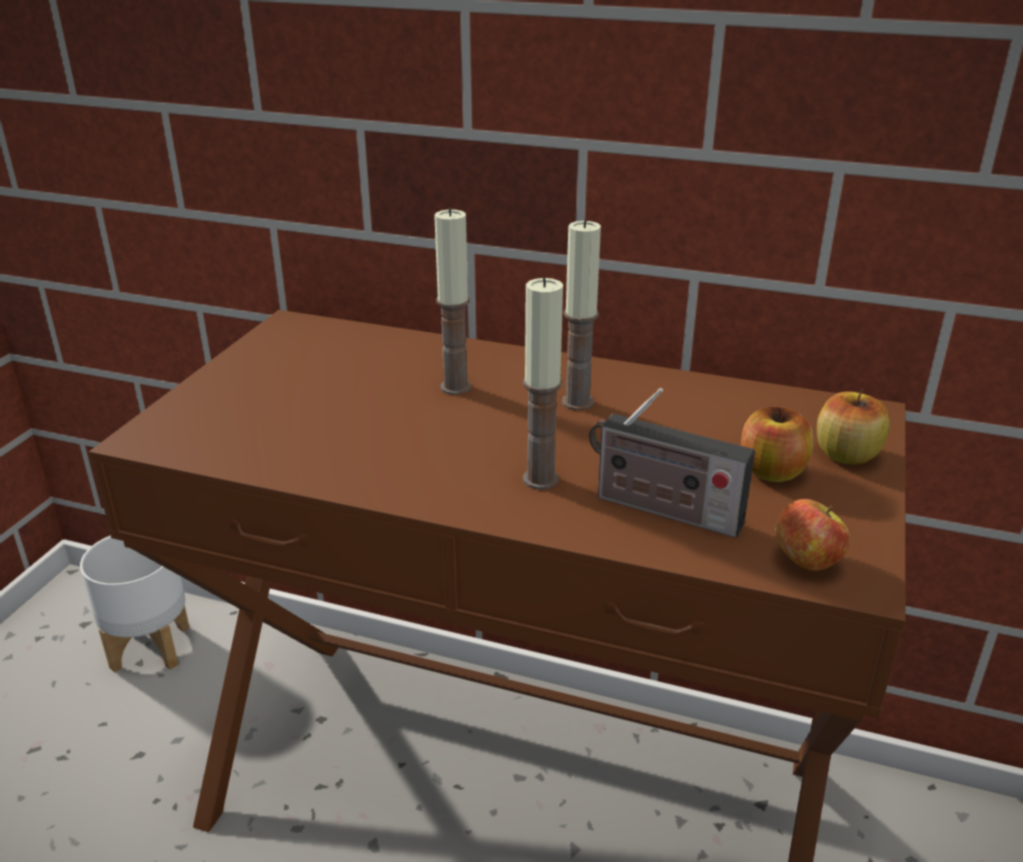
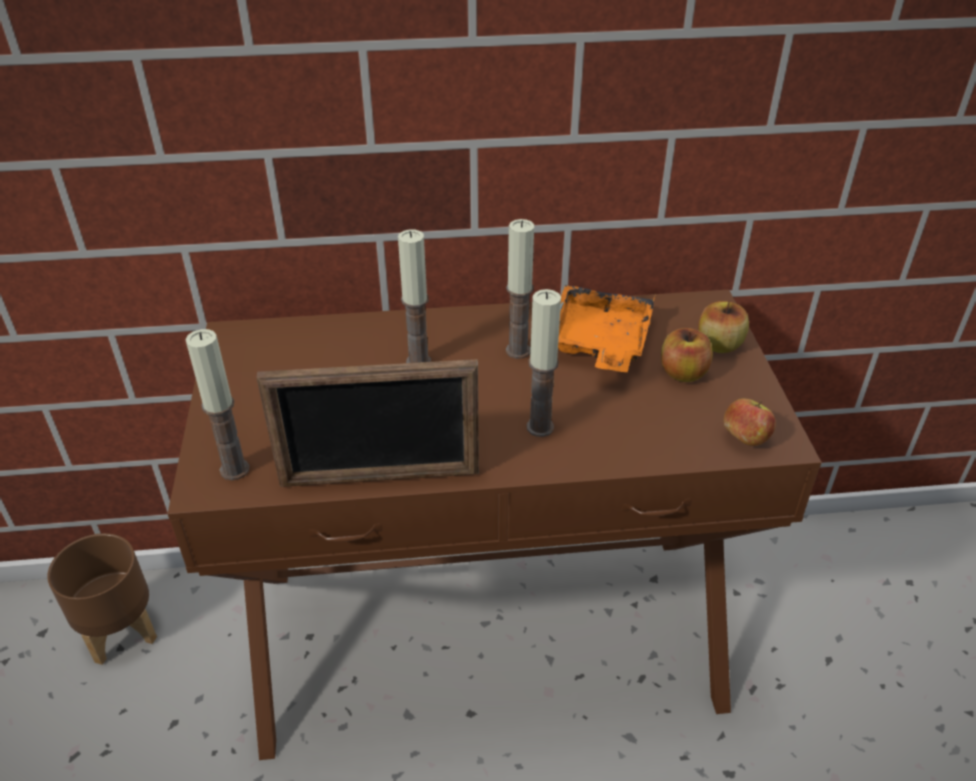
camera: 25 degrees left, 10 degrees up
white planter [80,535,190,673] -> brown planter [47,533,157,665]
radio [589,388,755,538] -> none
none -> candle [185,329,249,480]
none -> picture frame [256,359,479,487]
none -> orange tray [558,285,656,372]

